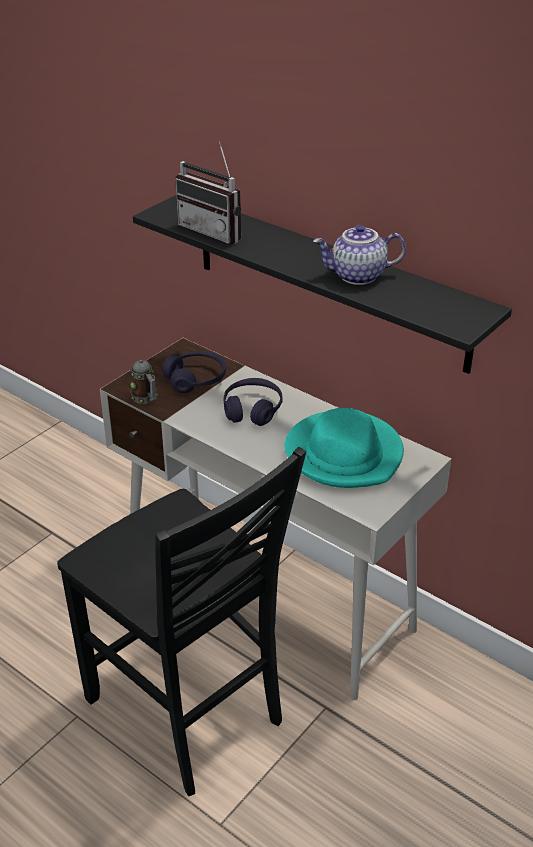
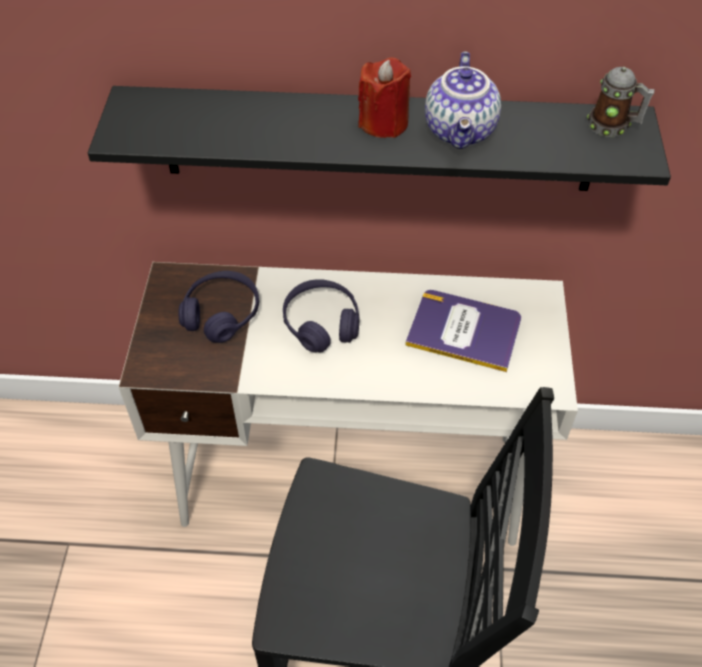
camera: 35 degrees left, 15 degrees up
mug [130,360,158,404] -> mug moved to [587,67,655,137]
radio [175,141,241,244] -> none
turquoise hat [285,408,404,488] -> book [405,290,521,372]
teapot [313,225,406,285] -> teapot turned 45 degrees counterclockwise [425,51,501,149]
none -> red candle [358,57,411,138]

